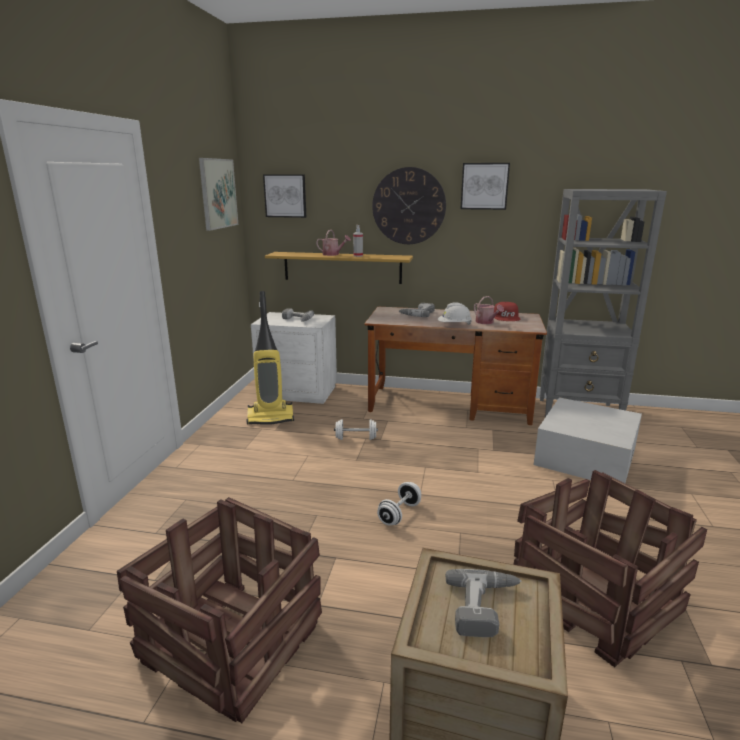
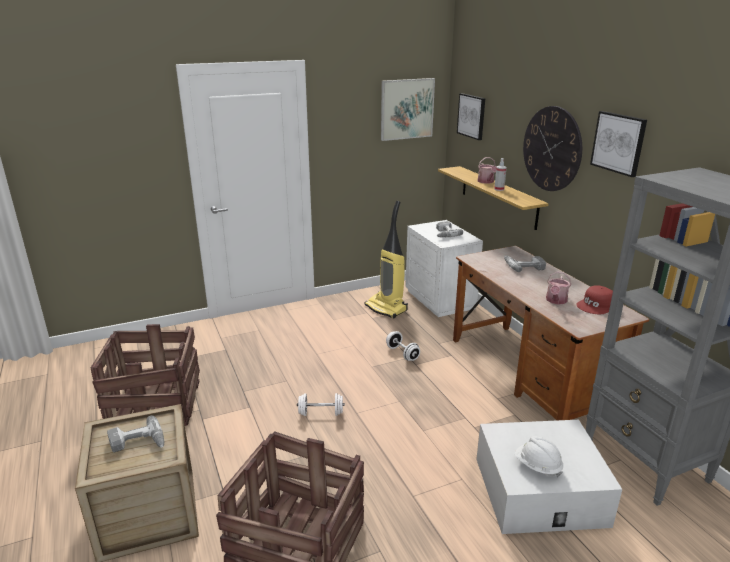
camera: 55 degrees right, 5 degrees up
white hard hat [438,302,472,325] -> white hard hat moved to [515,437,563,478]

